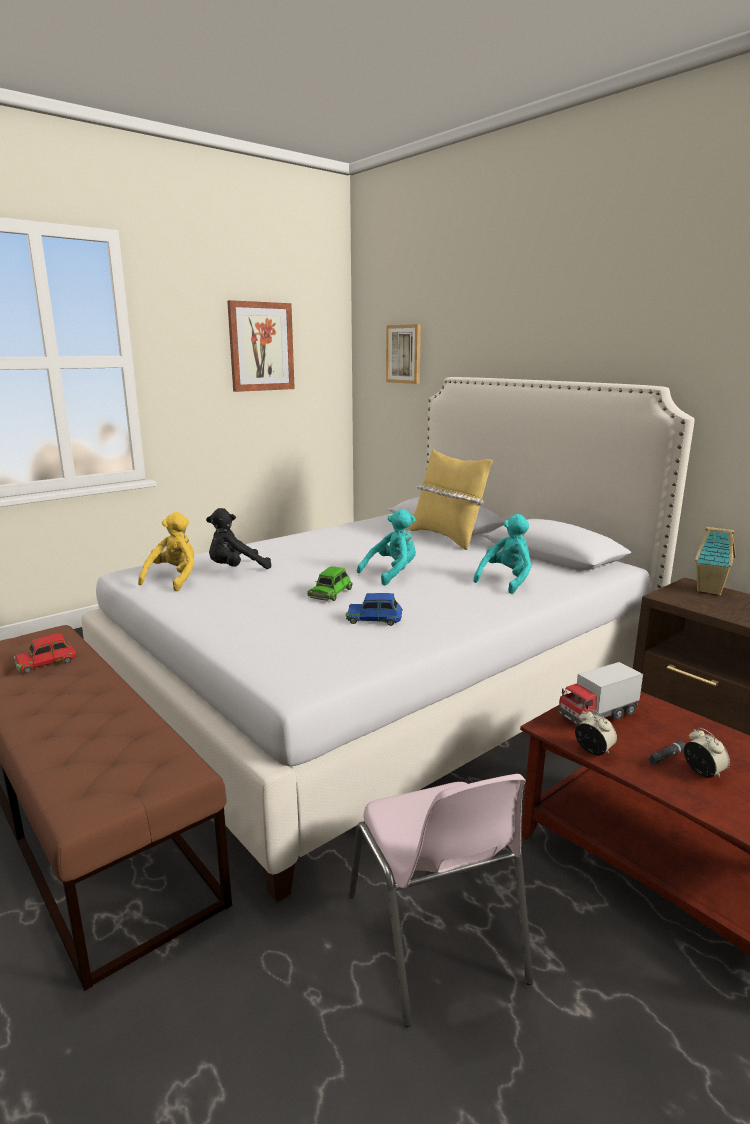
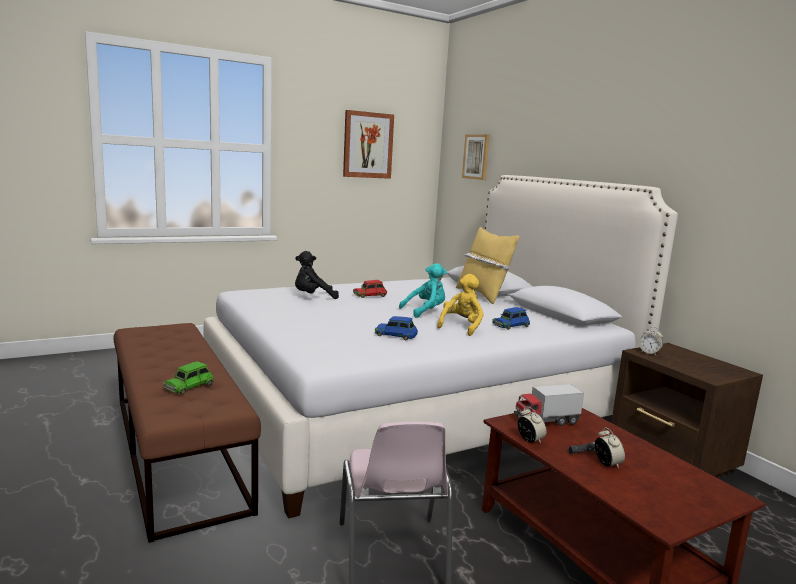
camera: 10 degrees right, 5 degrees down
red toy car [14,633,77,673] -> red toy car moved to [353,280,387,298]
yellow plush toy [138,512,194,591] -> yellow plush toy moved to [437,274,483,336]
green toy car [307,566,353,601] -> green toy car moved to [163,361,214,394]
turquoise plush toy [473,514,531,594] -> blue toy car [492,307,530,330]
toy house [695,527,736,595] -> none
none -> alarm clock [639,327,663,355]

